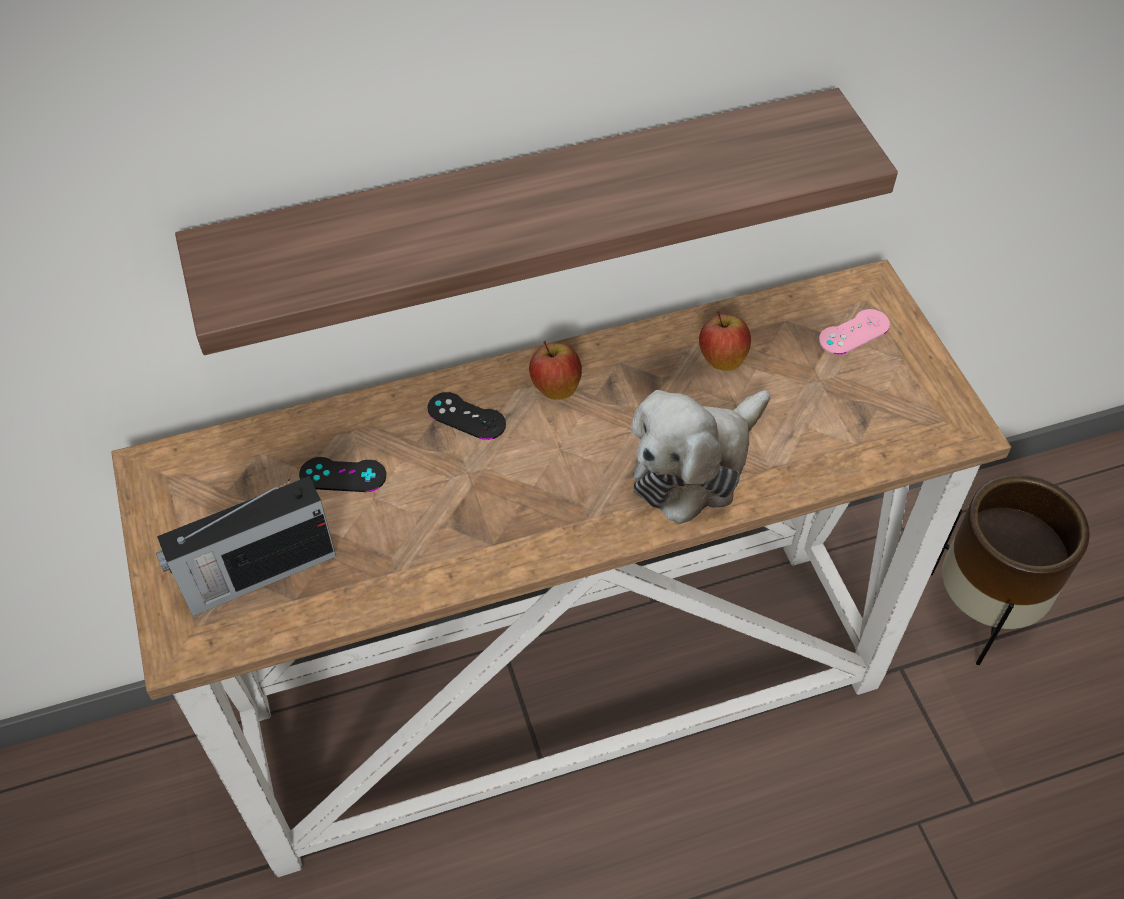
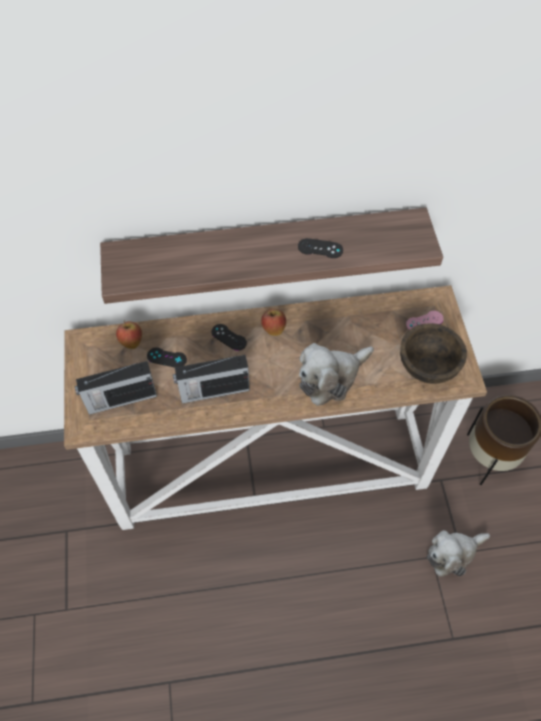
camera: 10 degrees right, 5 degrees up
apple [699,311,751,371] -> apple moved to [116,320,142,349]
none -> radio [173,355,250,403]
none -> black game controller [298,238,343,258]
none -> brown bowl [400,323,467,384]
none -> plush toy [427,530,490,577]

